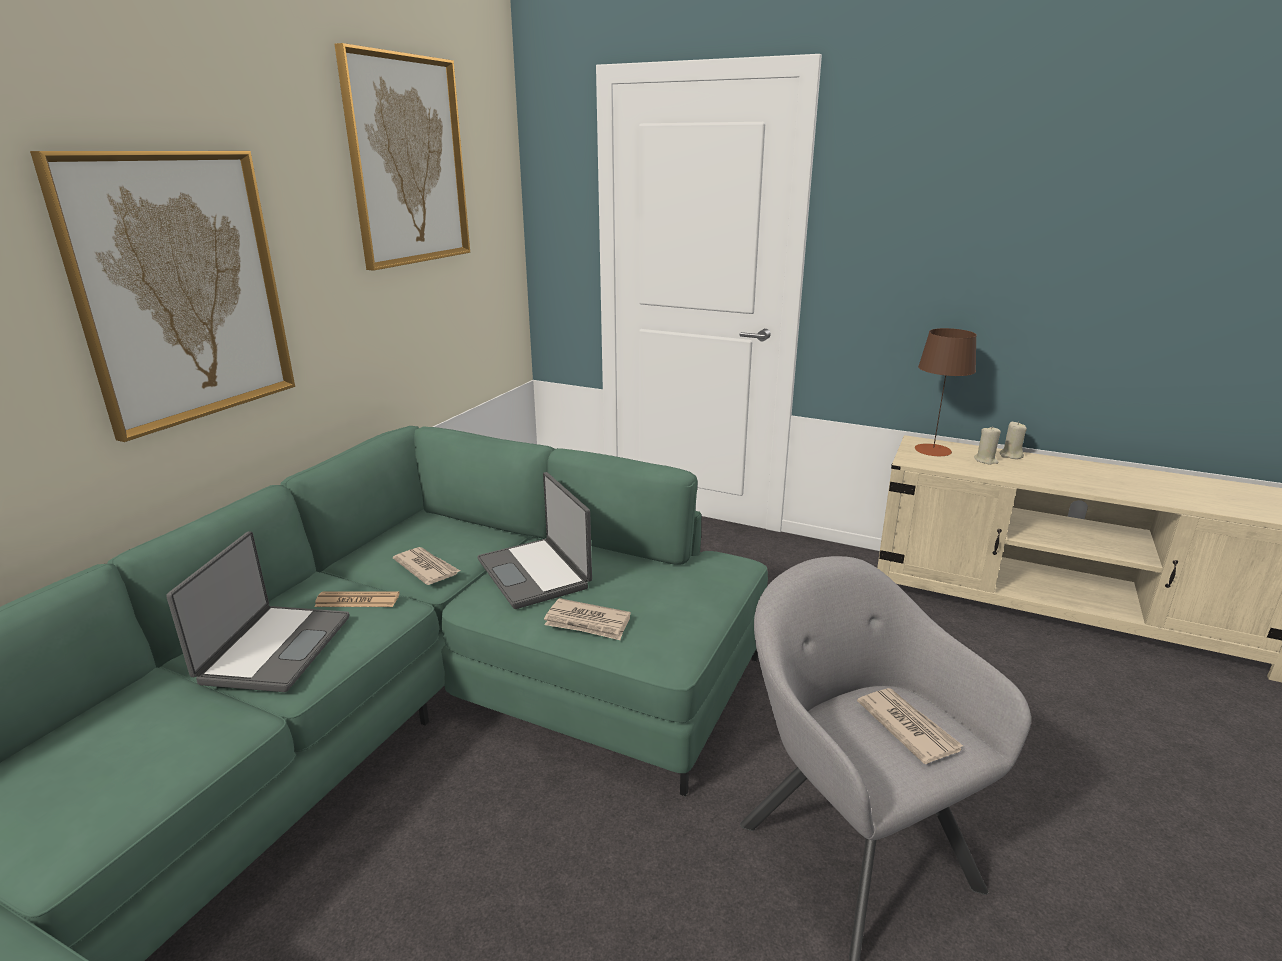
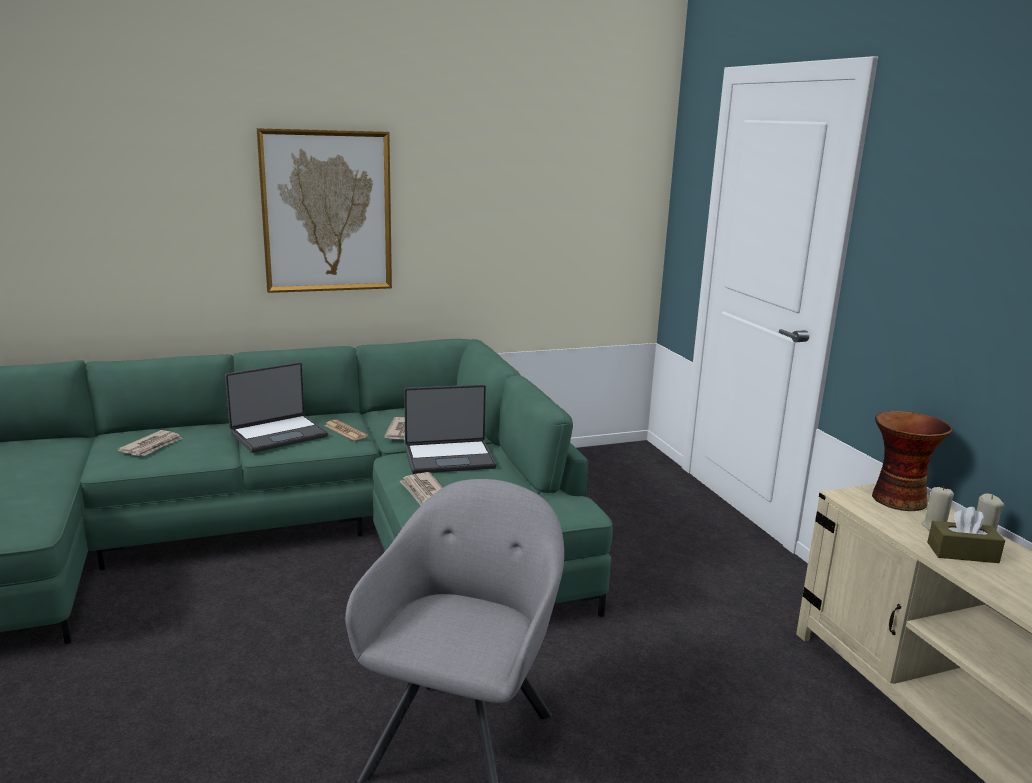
camera: 45 degrees right, 5 degrees down
picture [334,43,470,271] -> none
laptop [477,472,592,609] -> laptop turned 120 degrees counterclockwise [404,384,497,474]
newspaper [857,688,963,764] -> newspaper moved to [118,430,183,456]
brown table lamp [914,328,977,456] -> vase [872,411,952,511]
none -> brown tissue box [927,507,1005,563]

